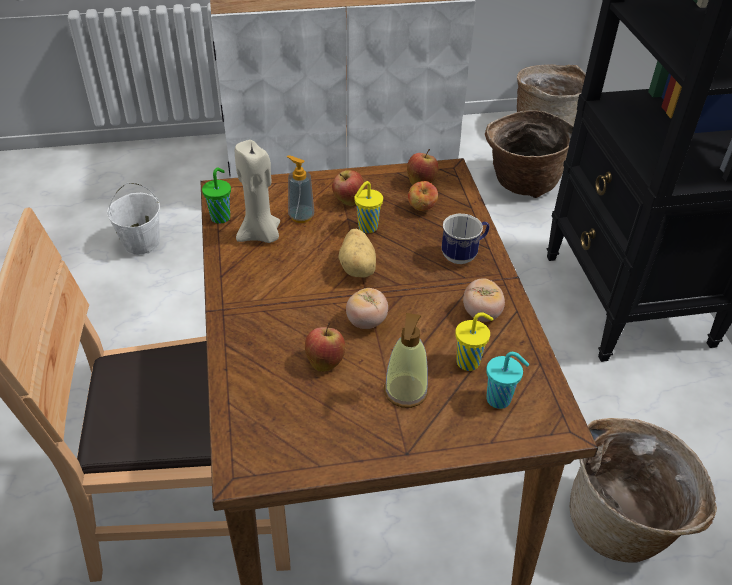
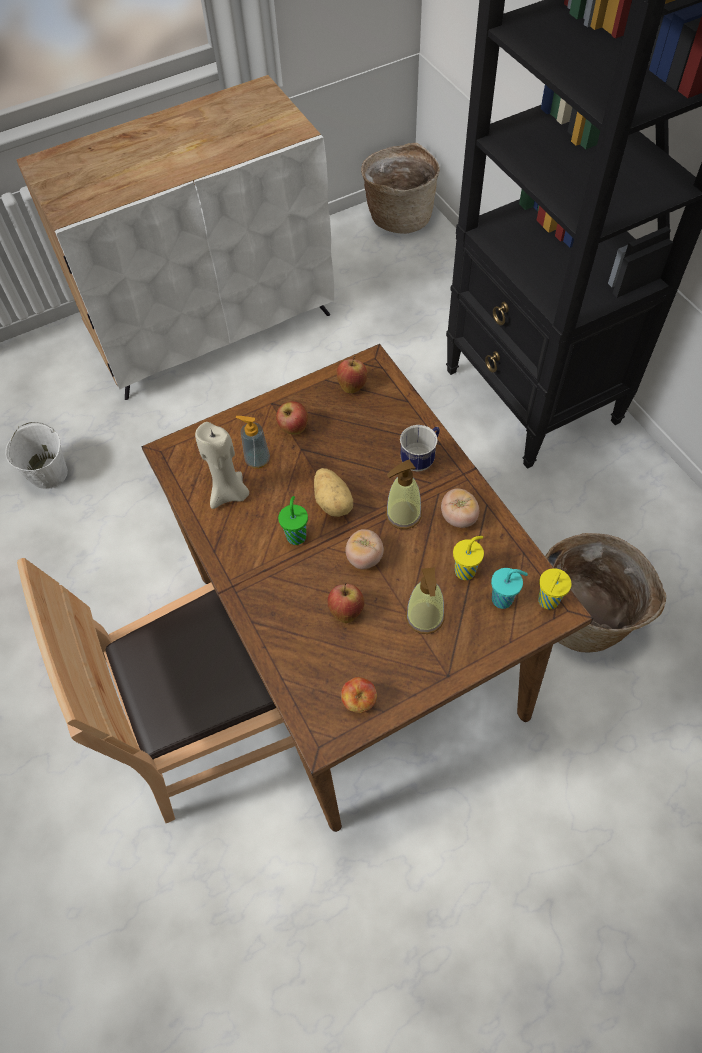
camera: 15 degrees left, 15 degrees up
green cup [202,168,231,224] -> green cup moved to [278,496,308,545]
yellow cup [354,181,383,233] -> yellow cup moved to [538,568,571,610]
apple [408,181,438,211] -> apple moved to [341,677,377,713]
basket [485,110,573,198] -> none
none -> soap dispenser [386,460,422,529]

